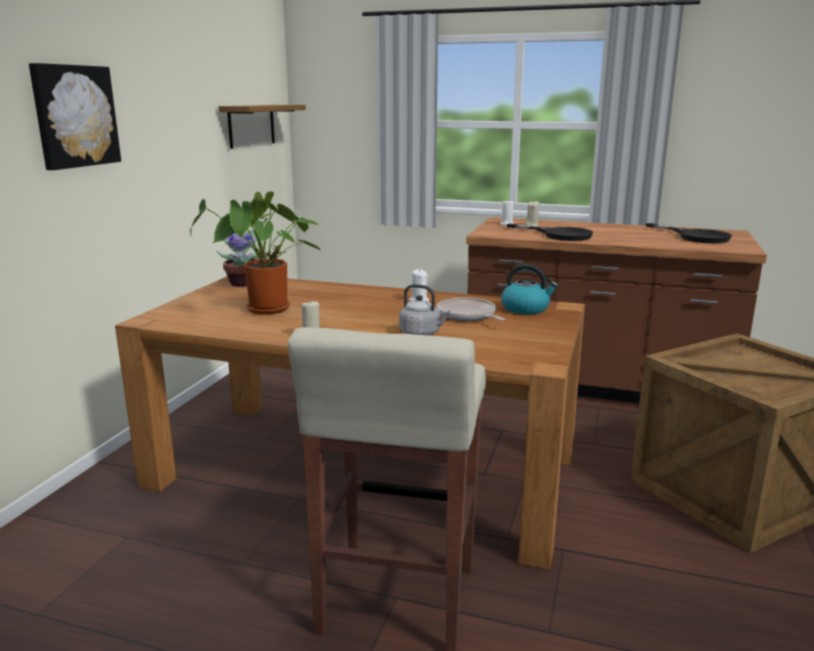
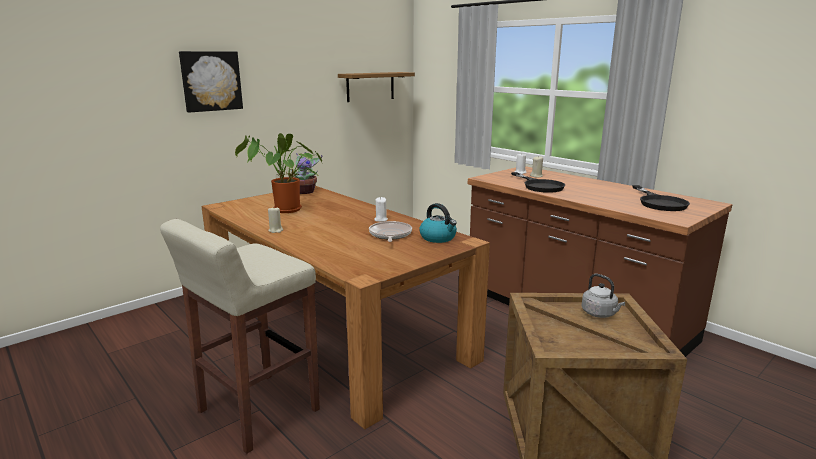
camera: 30 degrees right, 0 degrees up
grey kettle [399,284,450,335] -> grey kettle moved to [581,274,625,318]

